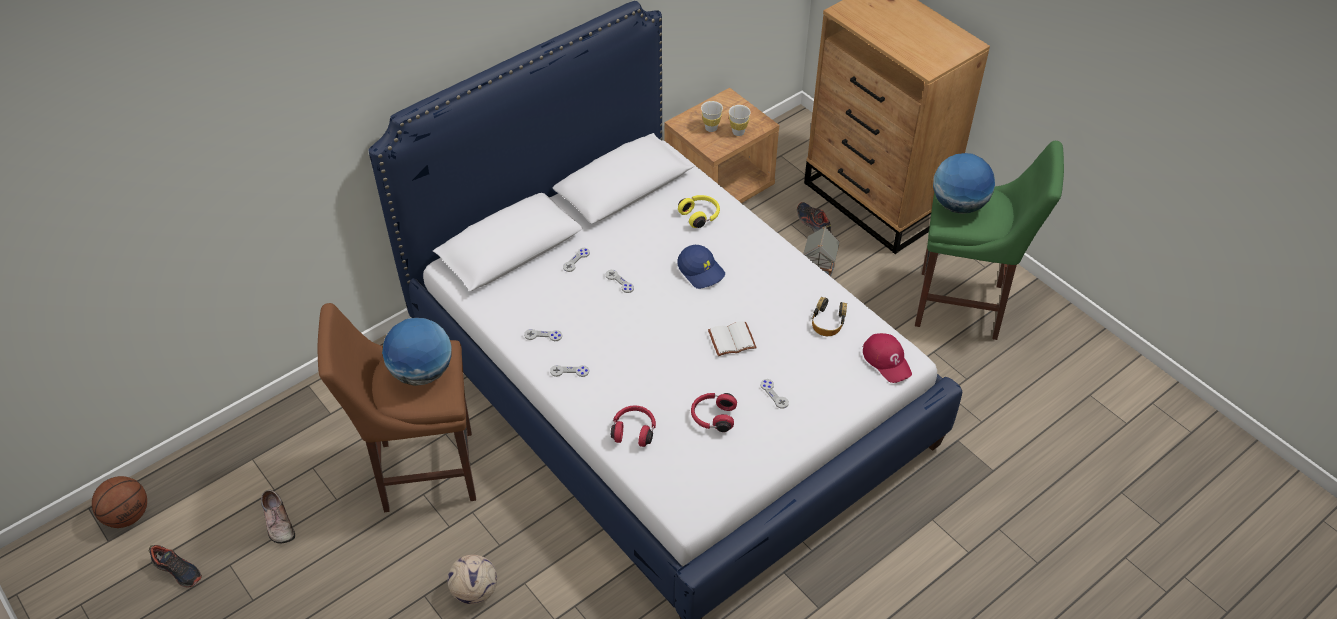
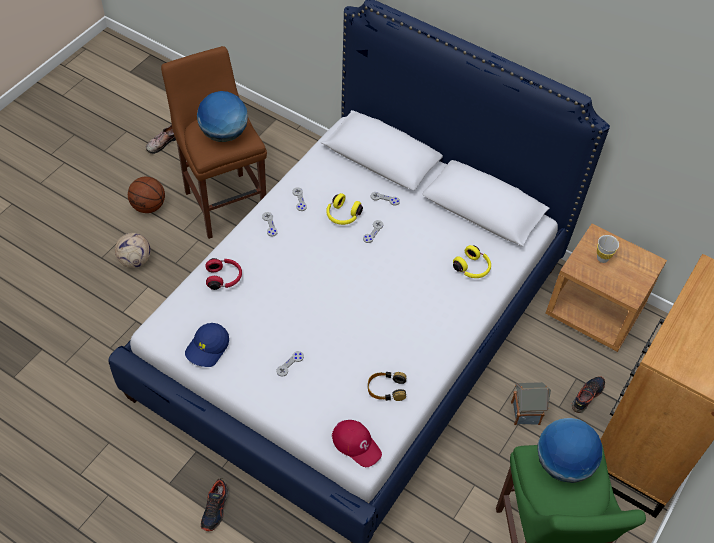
camera: 70 degrees right, 5 degrees up
basketball [92,476,147,528] -> basketball moved to [128,177,165,213]
shoe [148,545,202,588] -> shoe moved to [201,478,229,531]
blue cap [677,245,725,289] -> blue cap moved to [185,323,229,367]
red headphones [691,393,737,432] -> none
white book [708,321,757,356] -> none
white cup [729,105,751,136] -> none
red cap [863,333,912,383] -> red cap turned 90 degrees counterclockwise [332,420,382,467]
none -> yellow headphones [326,193,363,225]

